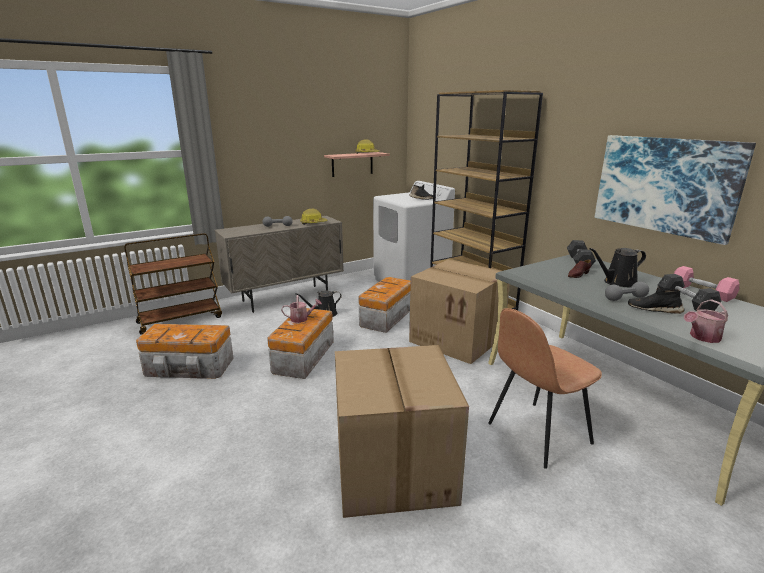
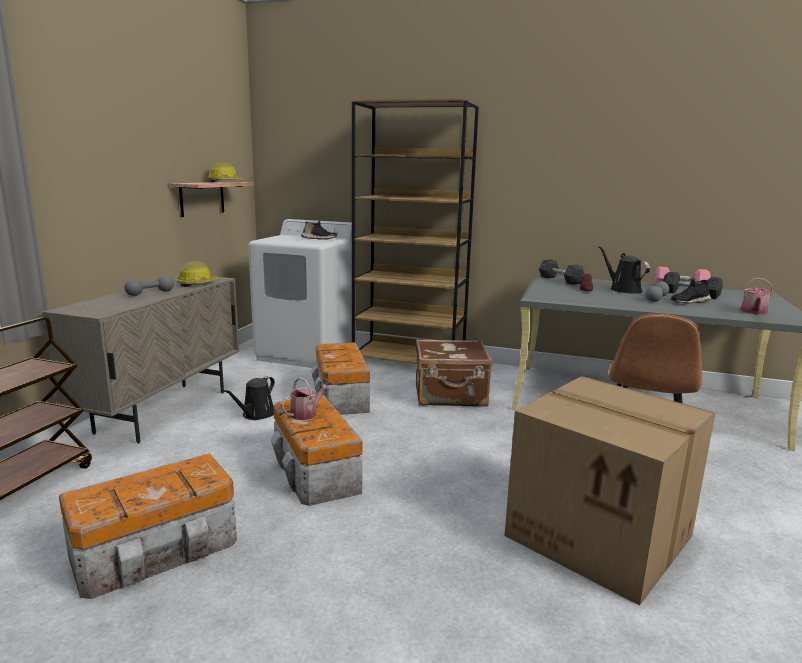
camera: 40 degrees left, 5 degrees down
cardboard box [409,259,510,364] -> brown suitcase [416,339,492,407]
black watering can [589,248,646,287] -> black watering can turned 120 degrees clockwise [599,246,650,294]
picture [595,135,756,245] -> none

